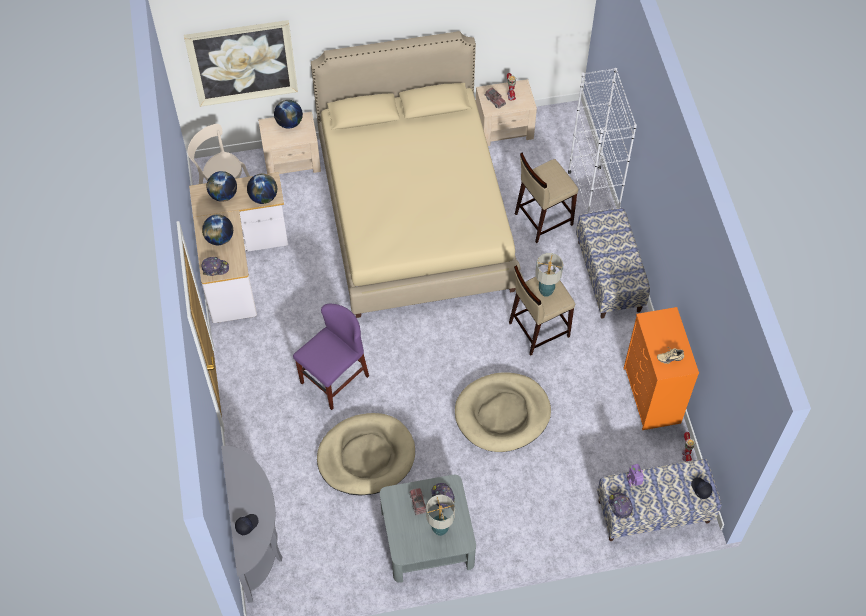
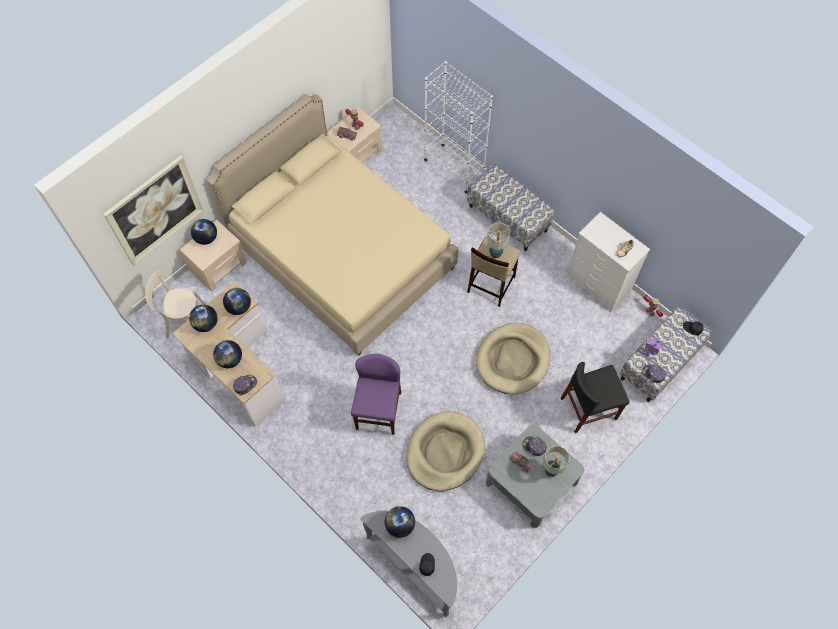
camera: 35 degrees left, 5 degrees up
beige stool [515,152,578,243] -> none
orange dresser [624,307,699,430] -> white dresser [566,212,650,312]
none -> globe [385,506,415,538]
none -> black chair [561,362,629,433]

